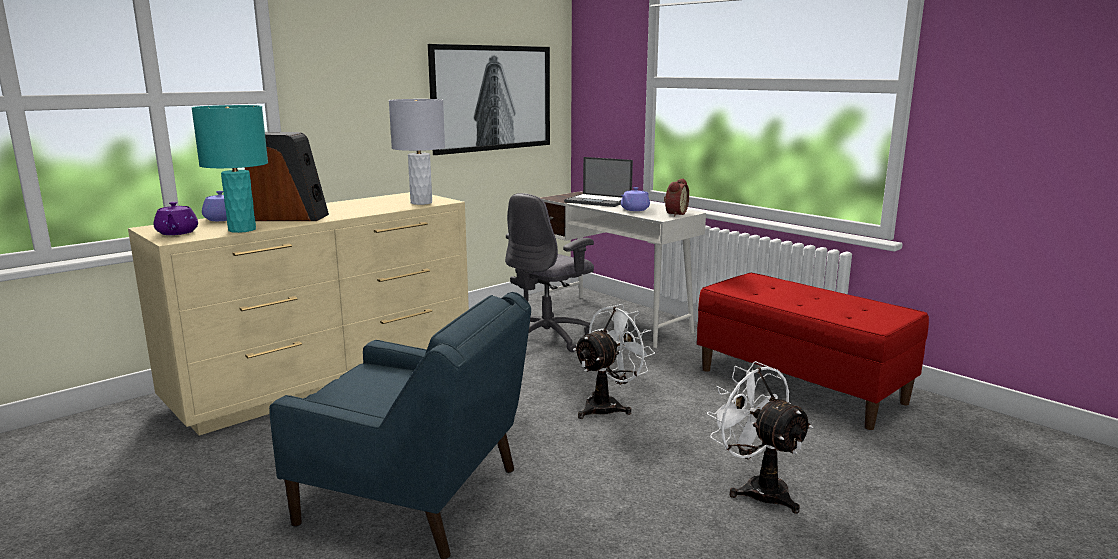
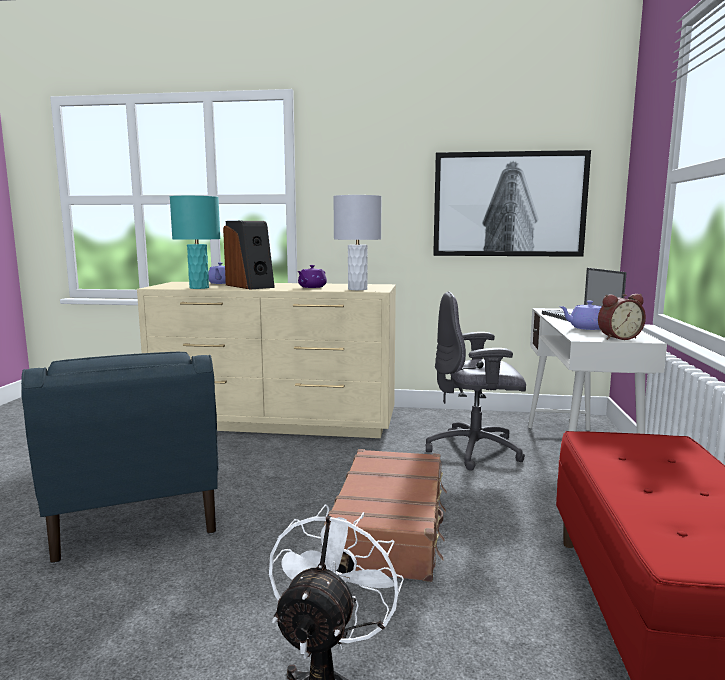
camera: 50 degrees right, 5 degrees down
purple teapot [154,202,198,235] -> purple teapot moved to [297,265,327,288]
white fan [573,304,655,419] -> brown suitcase [324,449,447,582]

